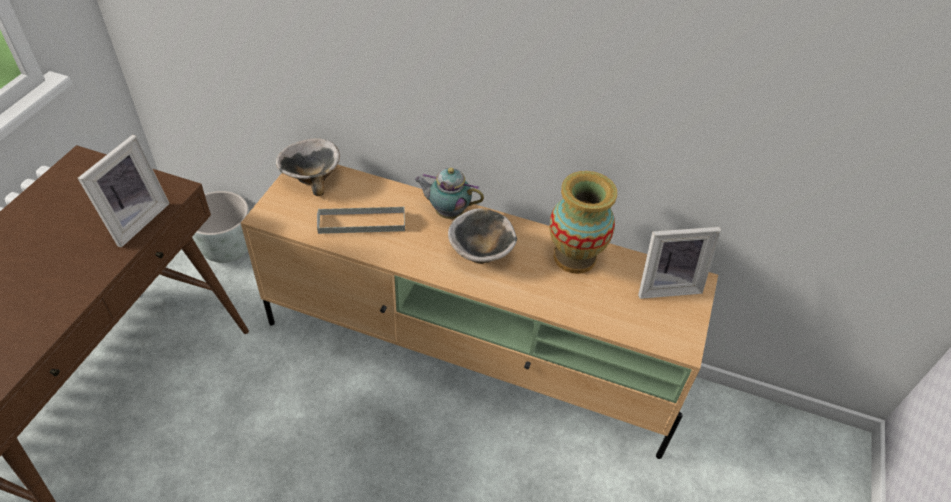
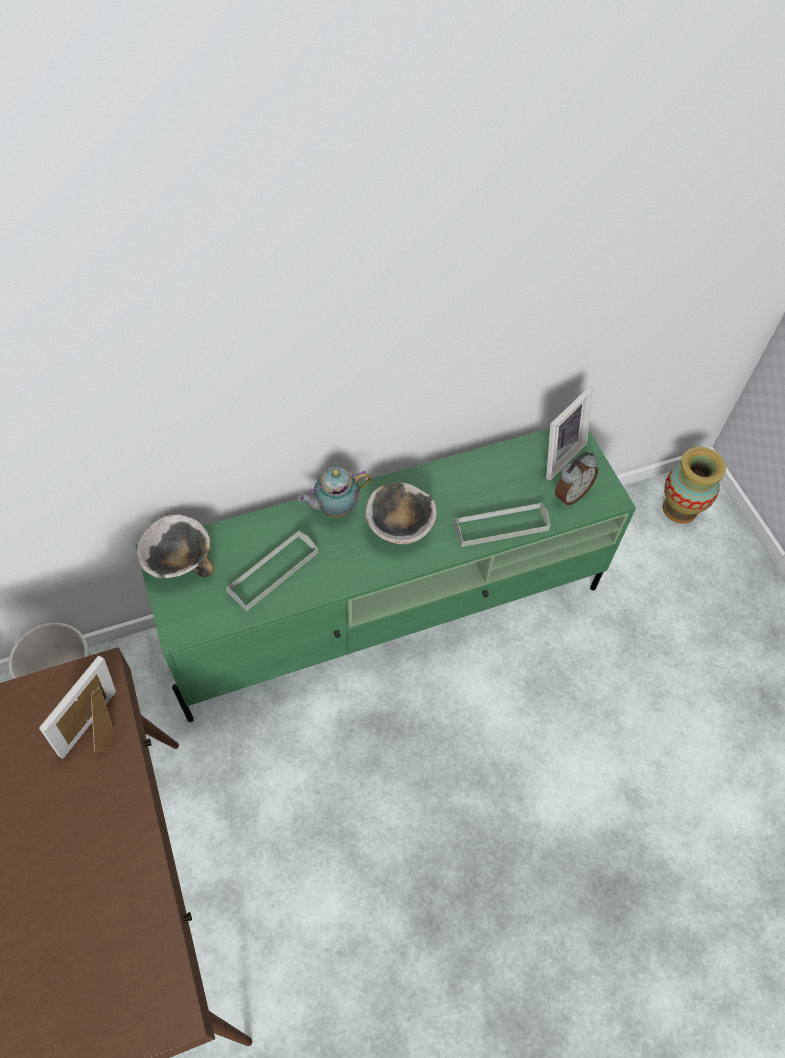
camera: 40 degrees left, 10 degrees up
picture frame [78,135,170,247] -> picture frame turned 135 degrees counterclockwise [39,656,116,759]
beige tv stand [241,165,718,459] -> green tv stand [135,428,636,722]
vase [549,171,617,274] -> vase moved to [663,447,726,524]
none -> grey tray [454,502,550,547]
none -> alarm clock [555,452,598,506]

